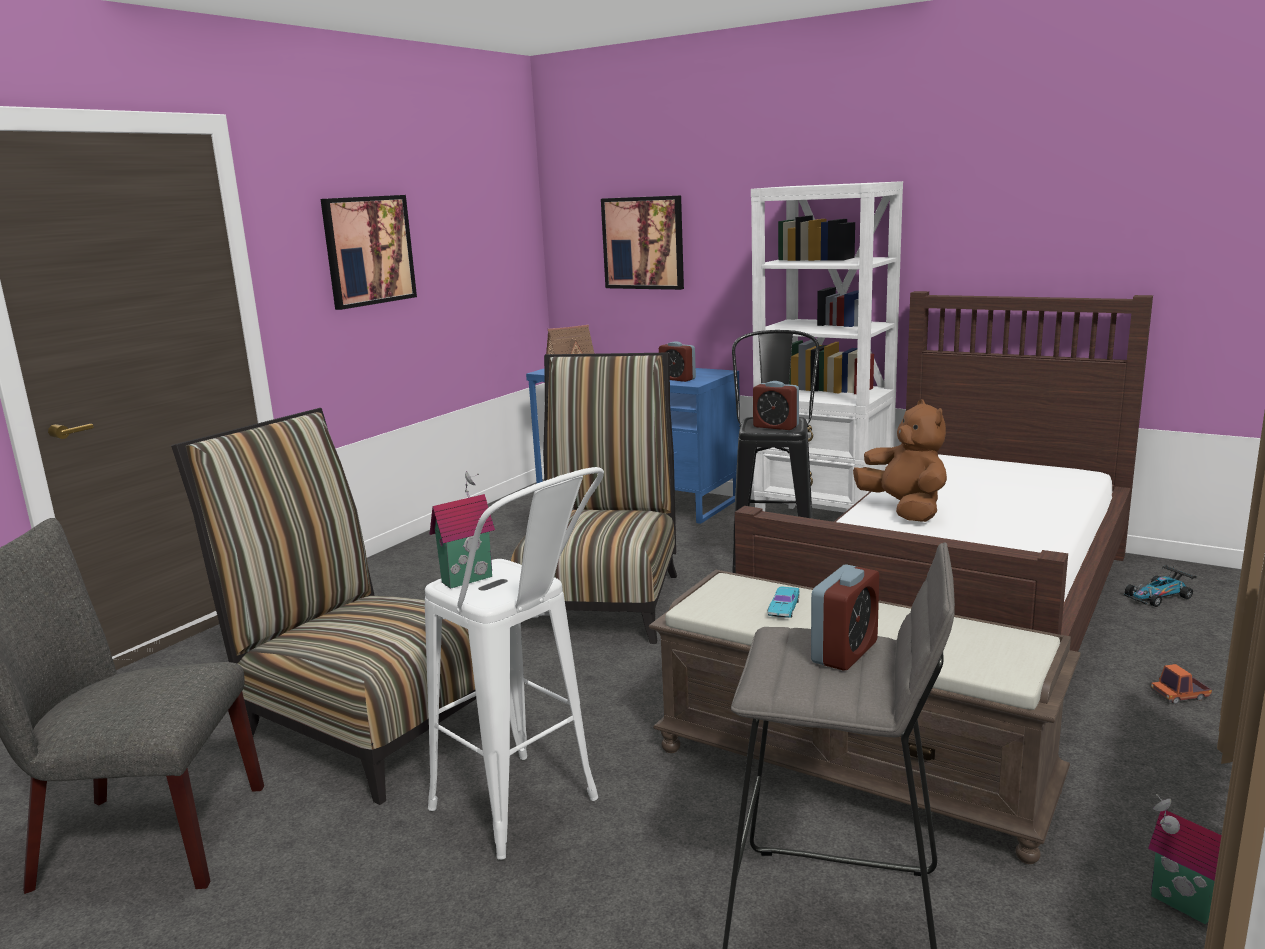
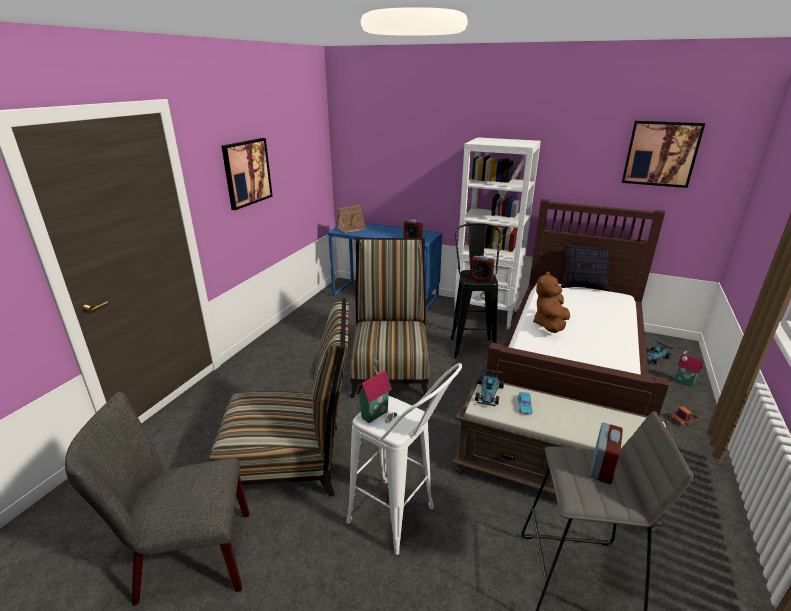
camera: 10 degrees left, 10 degrees up
chair [171,408,476,805] -> chair turned 150 degrees clockwise [209,298,348,496]
picture [601,195,684,290] -> picture moved to [622,121,705,188]
brown plush toy [853,400,947,522] -> brown plush toy turned 120 degrees counterclockwise [533,272,570,333]
toy house [1148,794,1222,925] -> toy house moved to [675,350,704,386]
none -> toy car [475,368,504,406]
none -> pillow [561,243,611,291]

